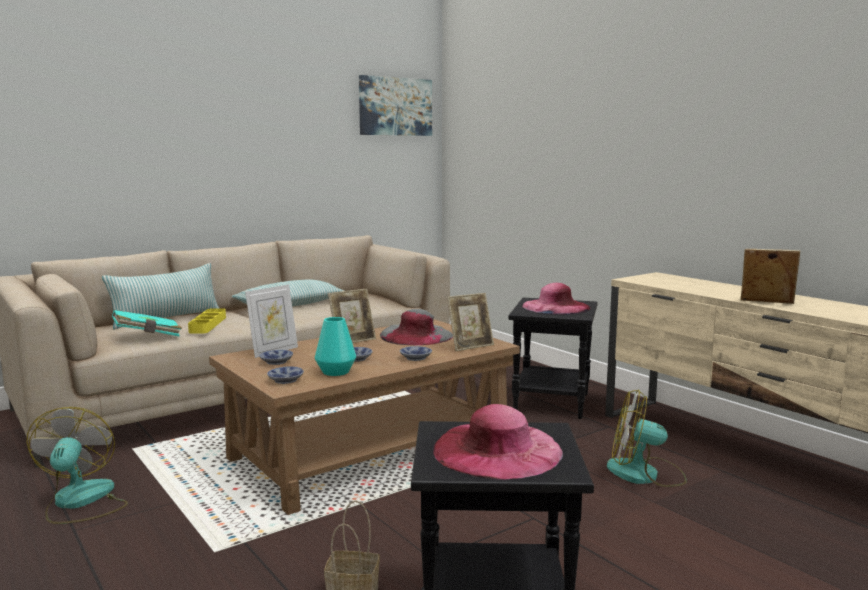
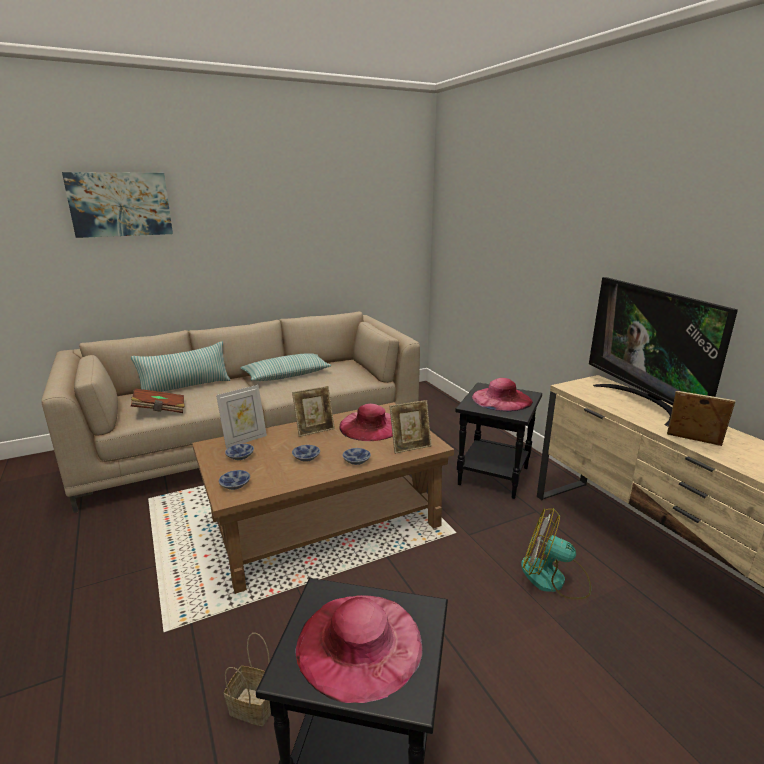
camera: 10 degrees right, 10 degrees up
fan [26,407,128,524] -> none
turquoise book [112,310,182,337] -> brown book [131,388,185,413]
yellow tray [188,308,226,334] -> none
turquoise vase [315,317,356,376] -> none
picture [359,75,432,136] -> picture moved to [62,172,173,238]
grey hat [380,309,453,345] -> pink hat [339,404,393,441]
none -> television [589,277,738,427]

